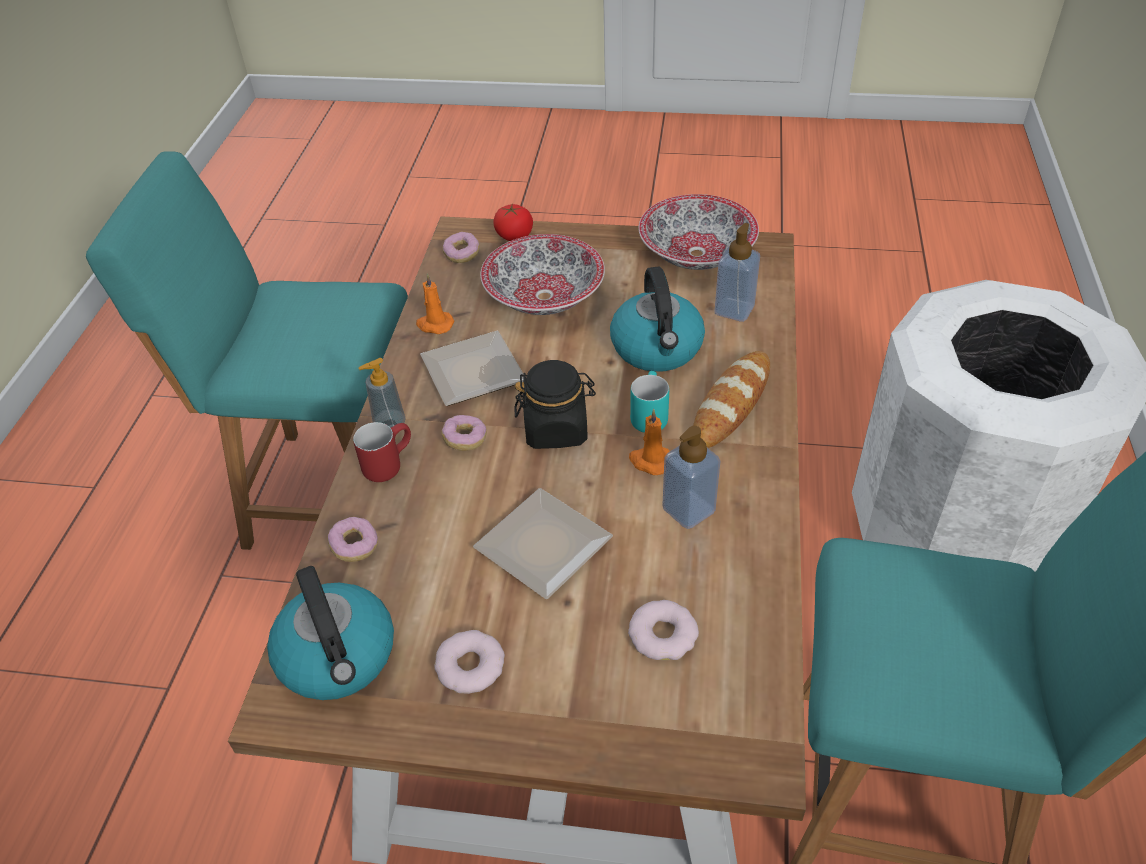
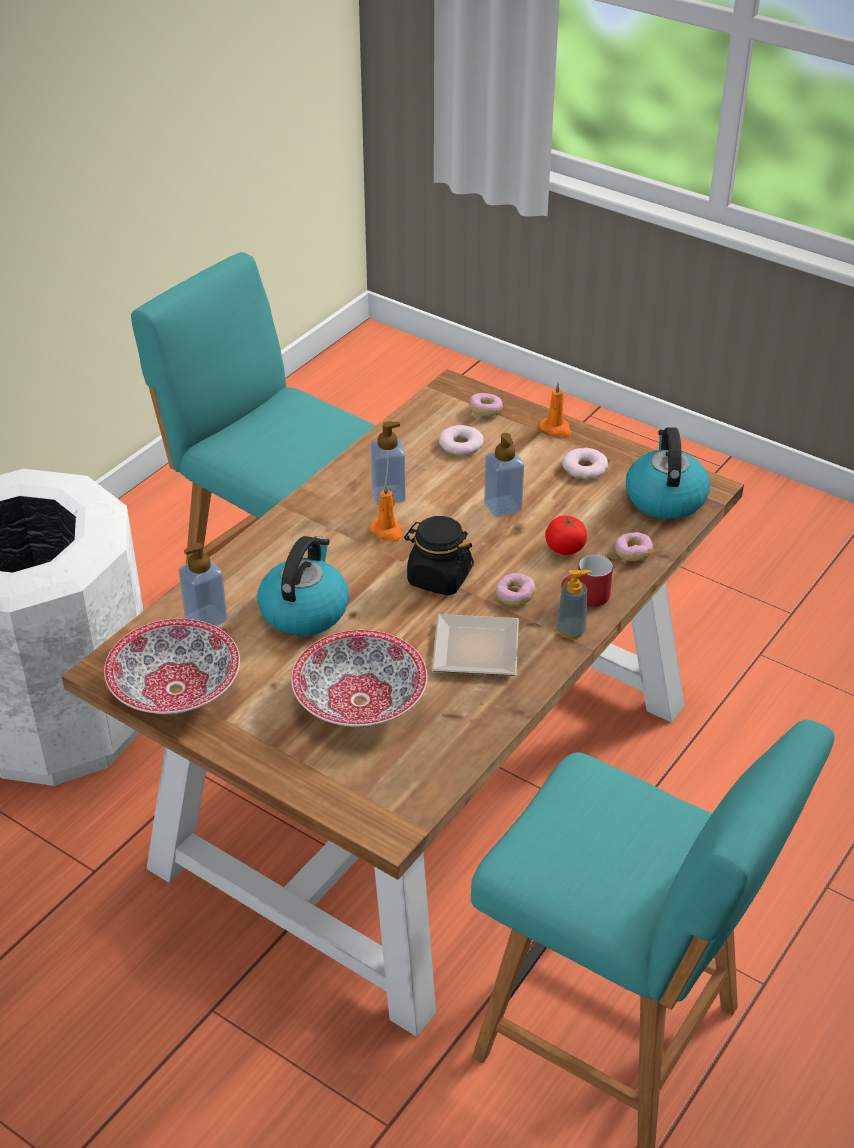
camera: 155 degrees left, 5 degrees down
orange candle [416,273,454,334] -> orange candle moved to [539,382,571,437]
donut [443,232,480,263] -> donut moved to [469,393,503,417]
plate [473,488,613,599] -> soap dispenser [484,433,524,517]
tomato [493,204,533,241] -> tomato moved to [545,516,587,555]
turquoise mug [630,371,669,433] -> none
bread [693,351,770,448] -> none

